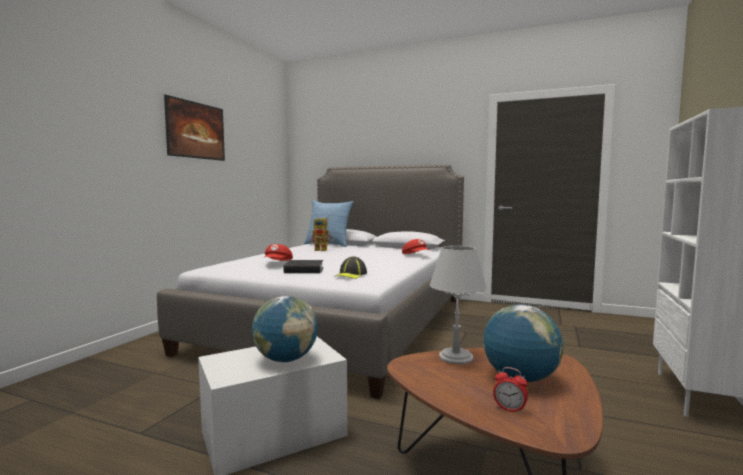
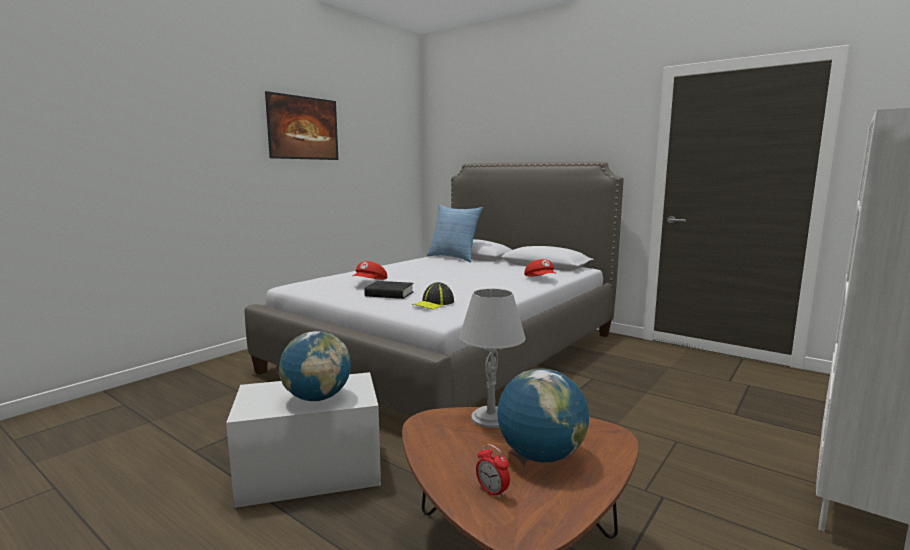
camera: 15 degrees right, 5 degrees up
toy robot [311,217,334,251] -> none

